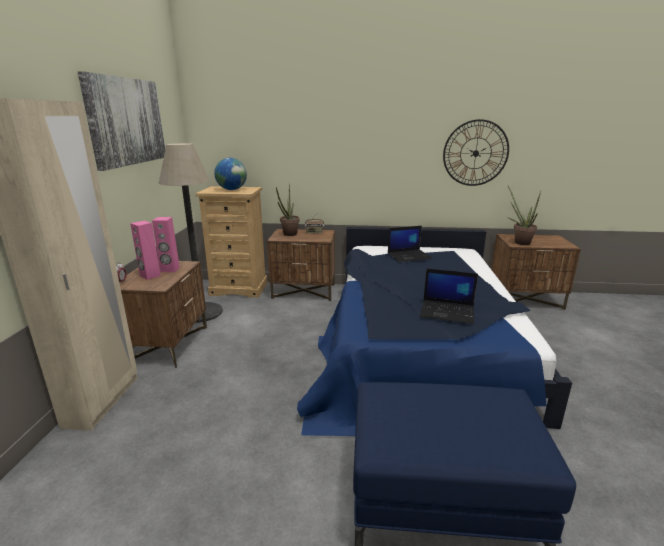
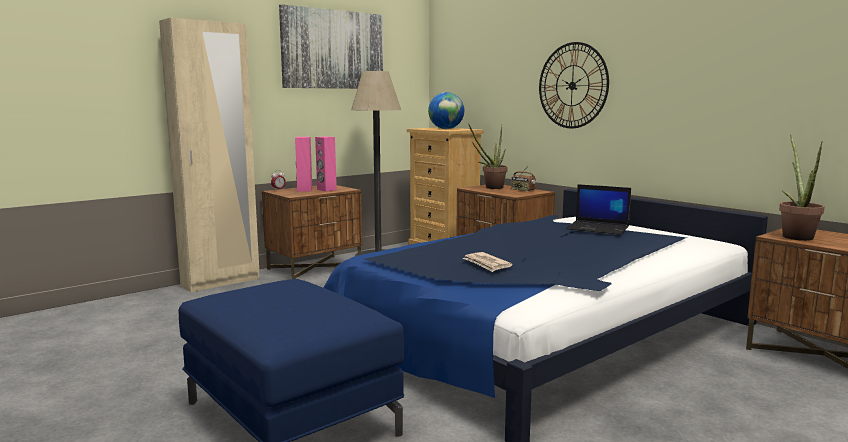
camera: 45 degrees right, 10 degrees down
laptop [420,269,478,324] -> newspaper [463,252,513,272]
wall clock [443,119,509,186] -> wall clock moved to [539,42,609,128]

